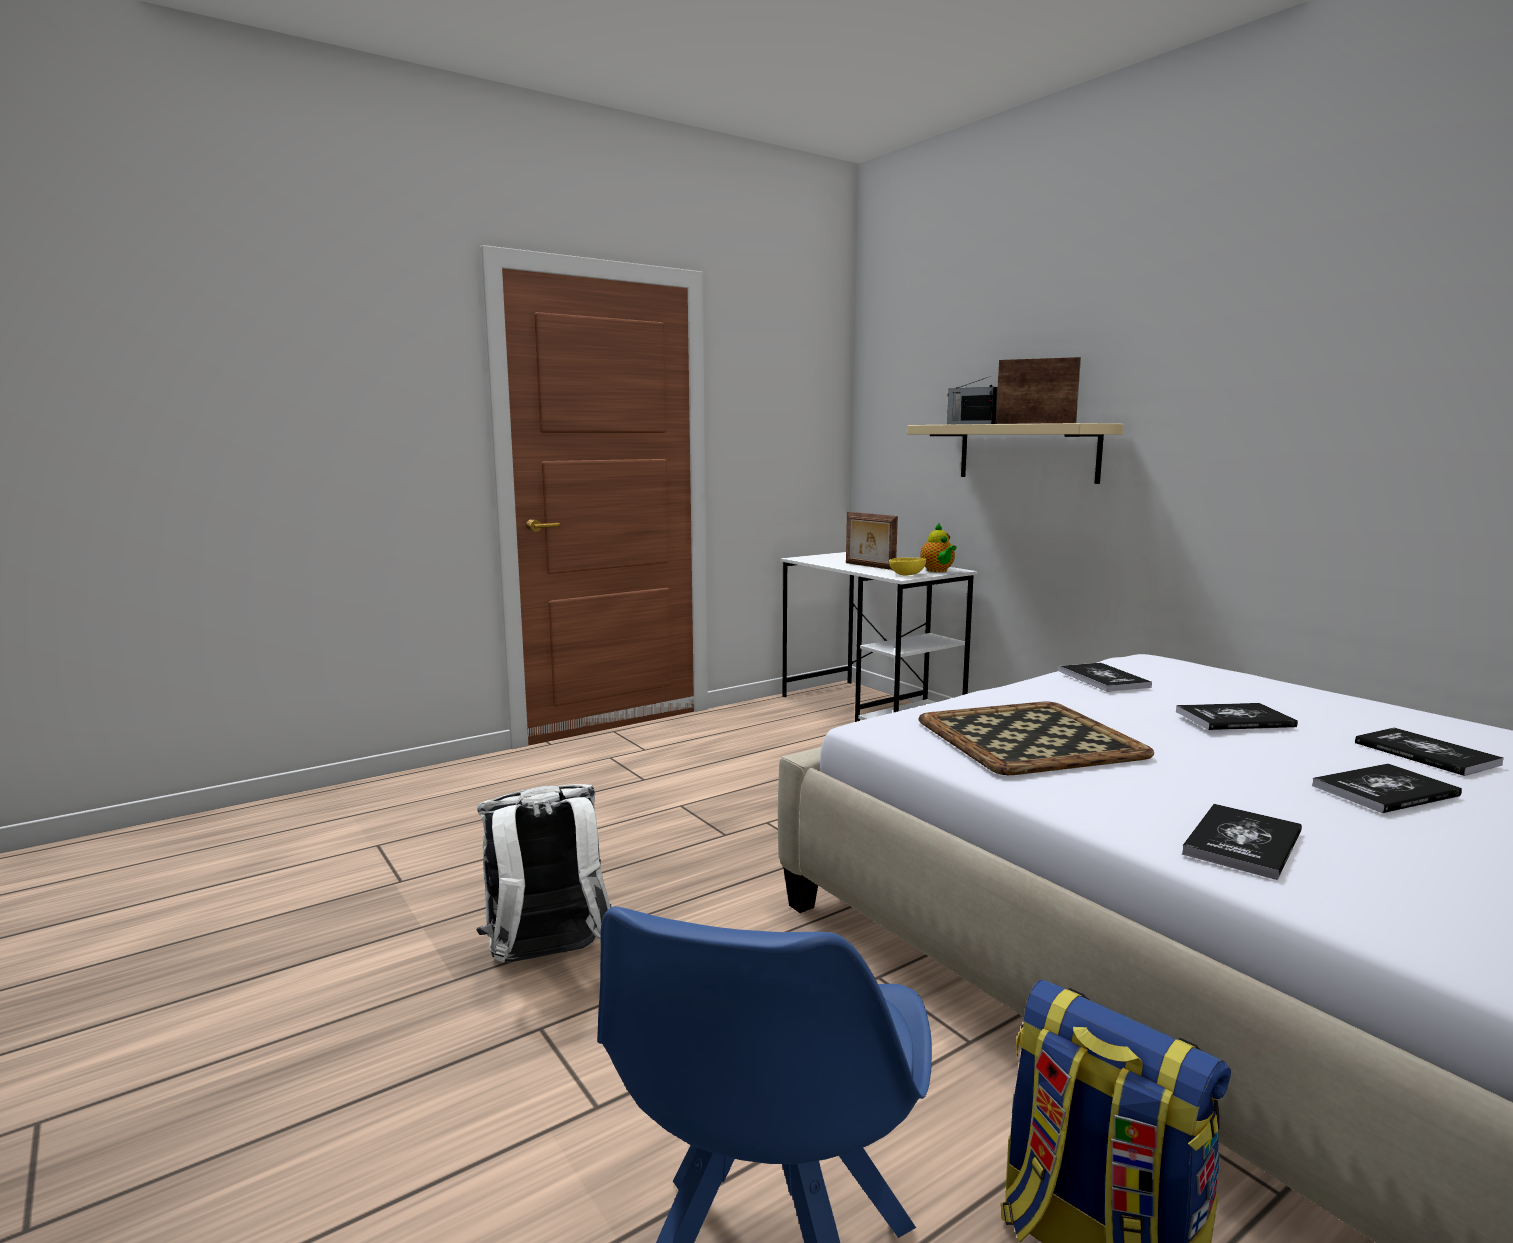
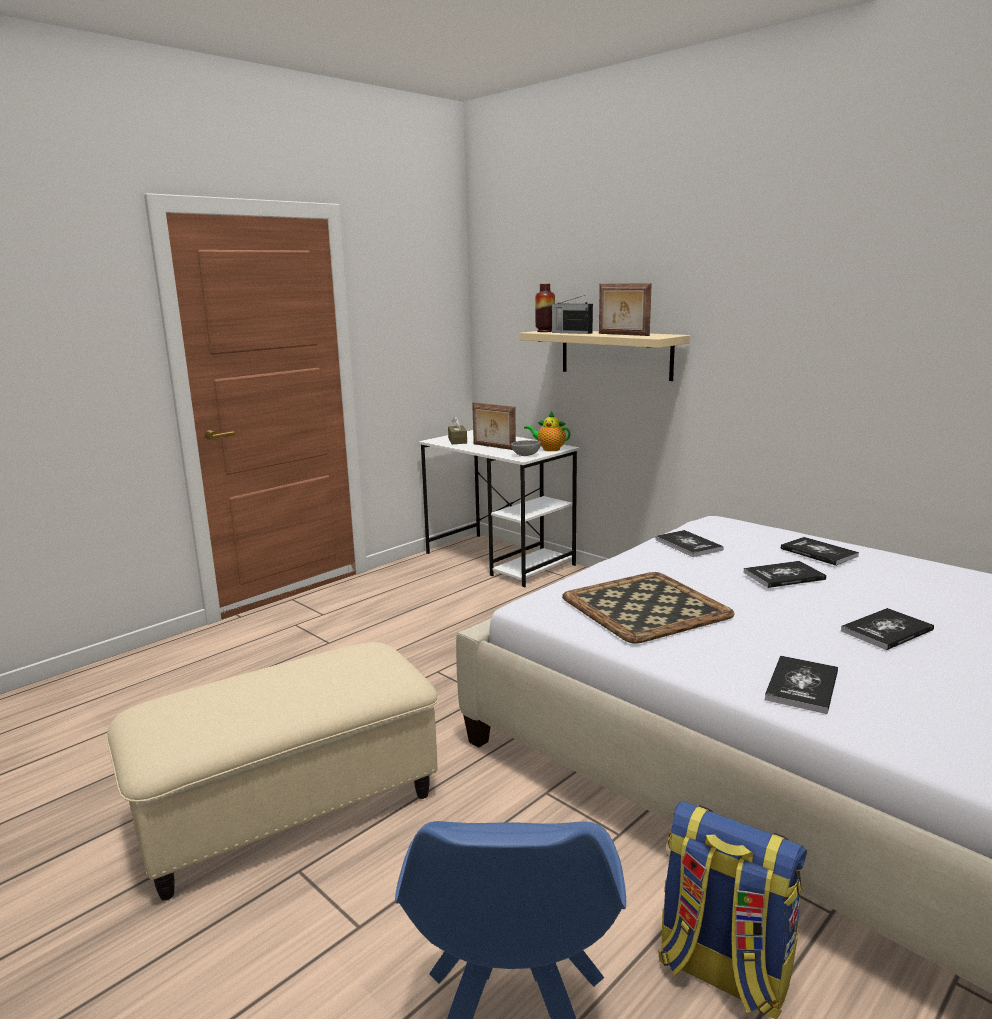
camera: 10 degrees left, 5 degrees up
white backpack [476,784,611,963] -> beige ottoman [106,642,439,901]
yellow bowl [889,558,926,575] -> grey bowl [511,440,541,456]
teapot [920,523,957,572] -> teapot turned 135 degrees clockwise [524,412,571,451]
picture frame [996,357,1081,424] -> picture frame turned 150 degrees counterclockwise [599,283,652,336]
book [1355,728,1504,776] -> book moved to [781,537,859,566]
none -> brown tissue box [448,416,467,444]
none -> vase [535,283,555,332]

